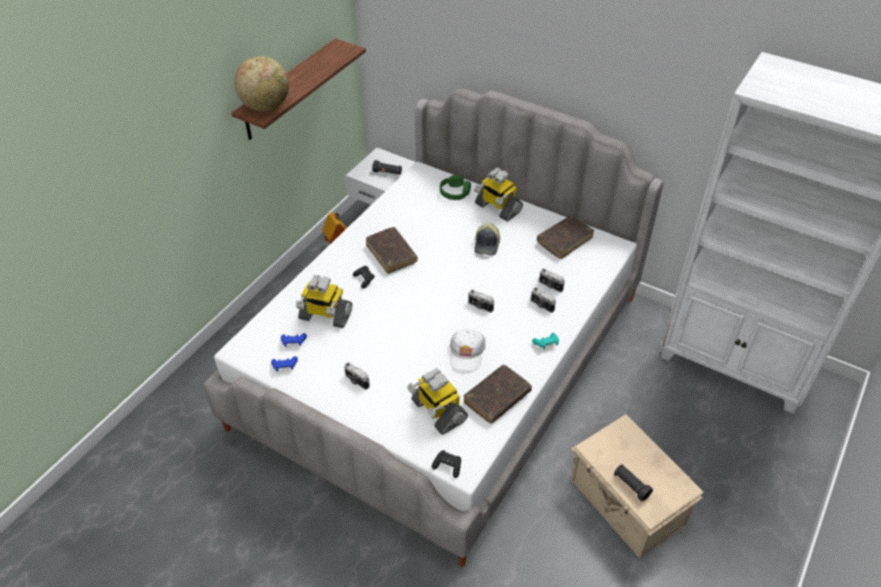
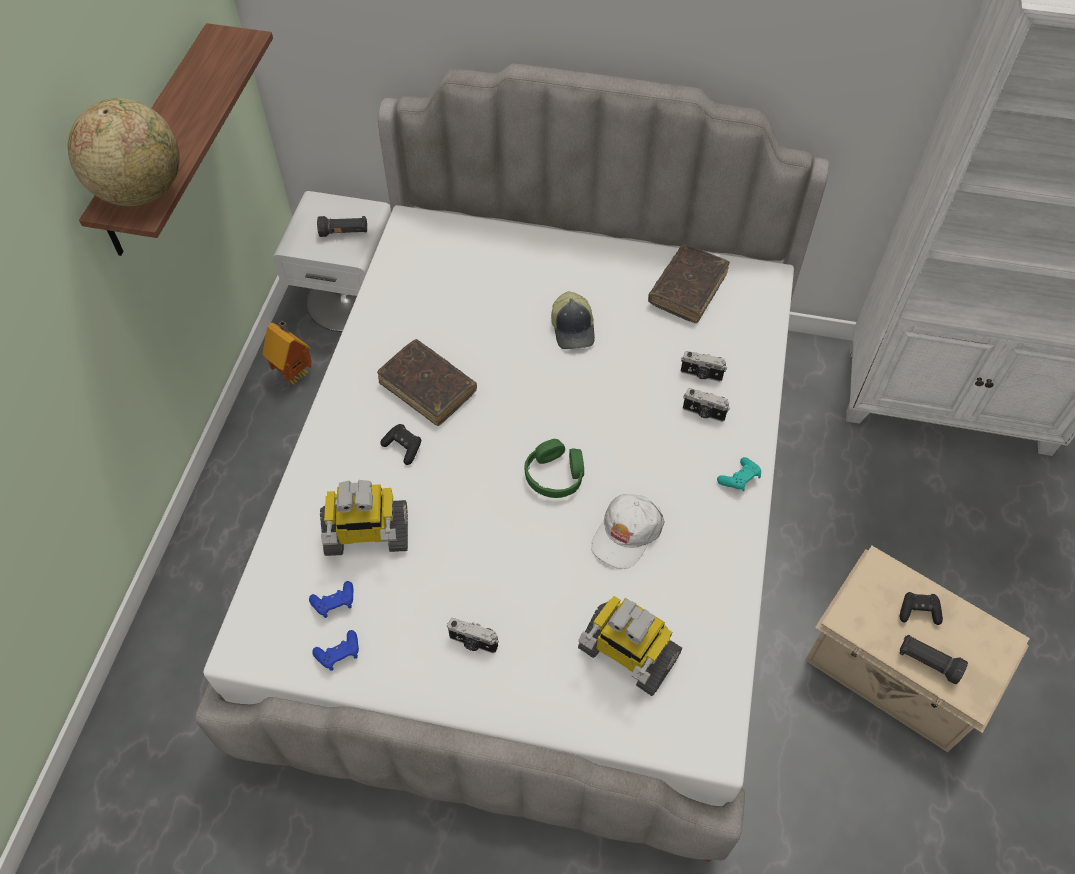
camera: 20 degrees left, 10 degrees up
black game controller [432,450,461,478] -> black game controller moved to [900,592,943,625]
green headphones [440,175,471,200] -> green headphones moved to [524,439,584,498]
white cap [450,329,485,372] -> white cap turned 45 degrees clockwise [591,494,665,569]
brown book [464,365,532,424] -> none
camera [468,290,494,313] -> none
toy robot [474,168,523,222] -> none

